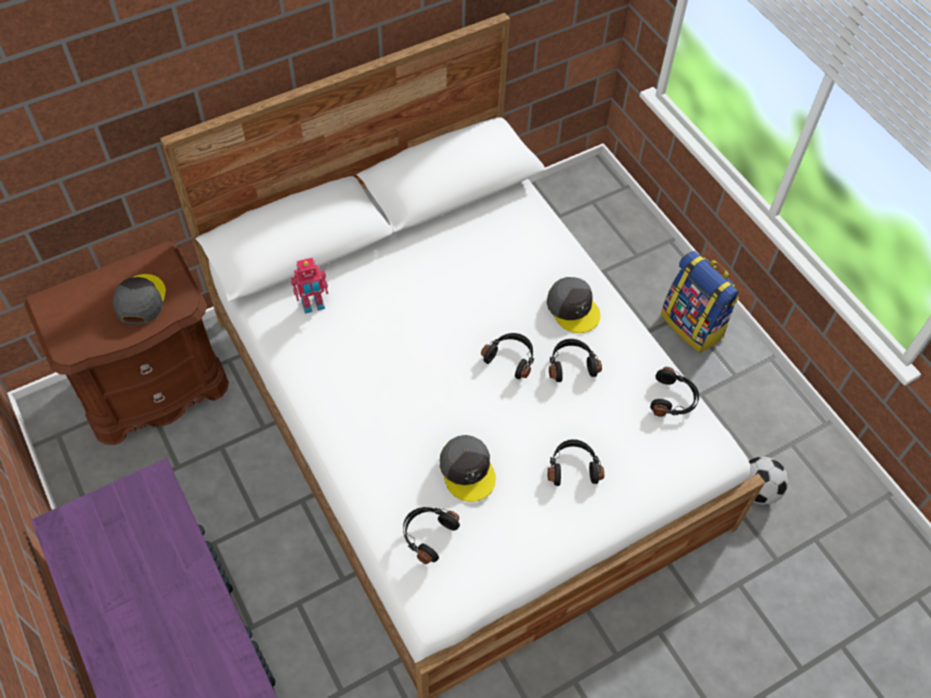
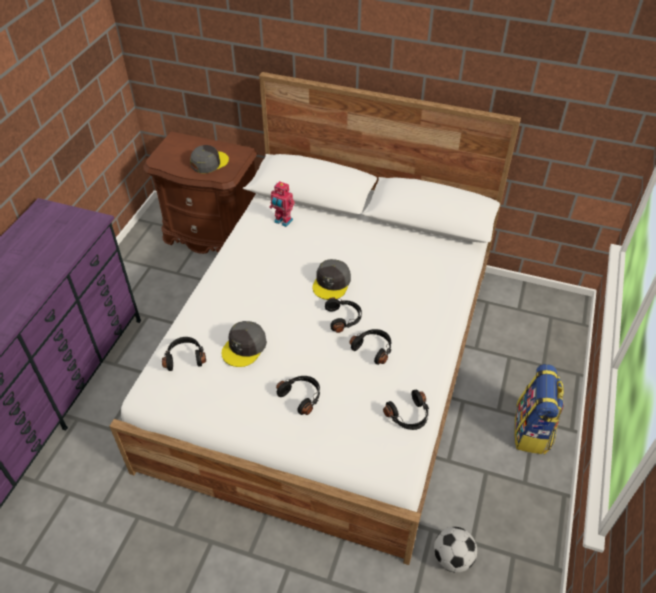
camera: 50 degrees right, 10 degrees down
grey cap [547,277,600,333] -> grey cap moved to [312,259,351,300]

